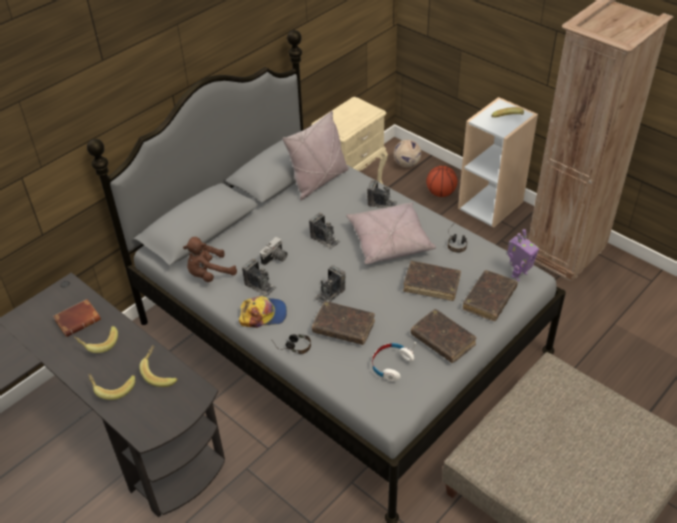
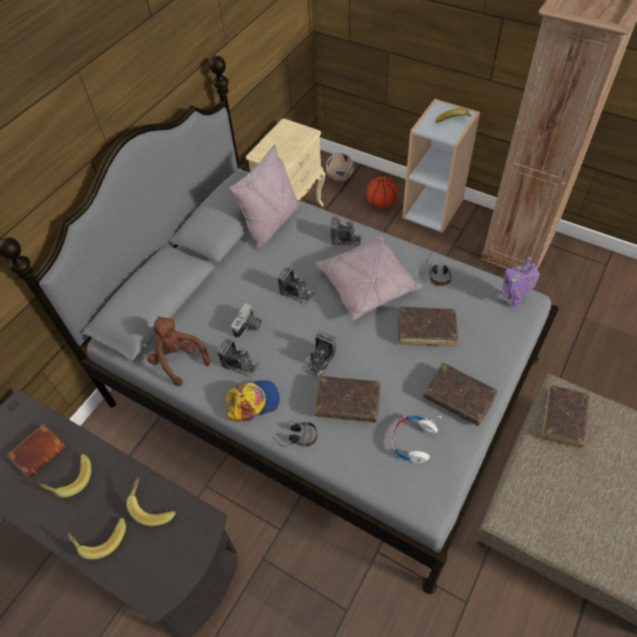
camera: 10 degrees left, 10 degrees up
brown plush toy [183,237,237,282] -> brown plush toy turned 90 degrees clockwise [147,316,210,386]
brown book [463,270,518,321] -> brown book moved to [541,385,590,448]
toy robot [507,229,539,281] -> toy robot turned 135 degrees clockwise [503,257,540,308]

